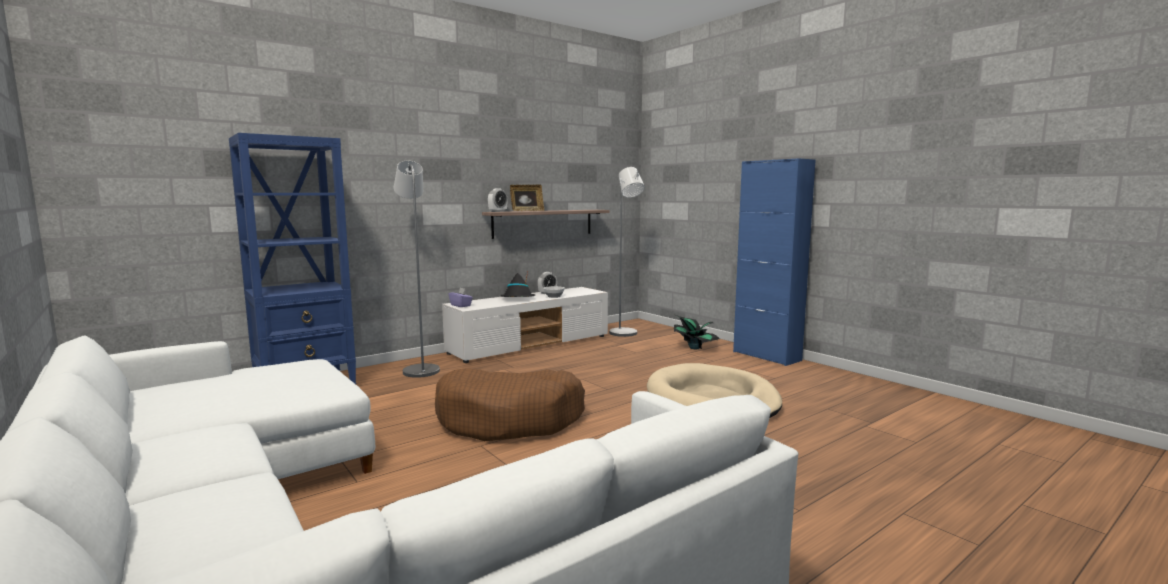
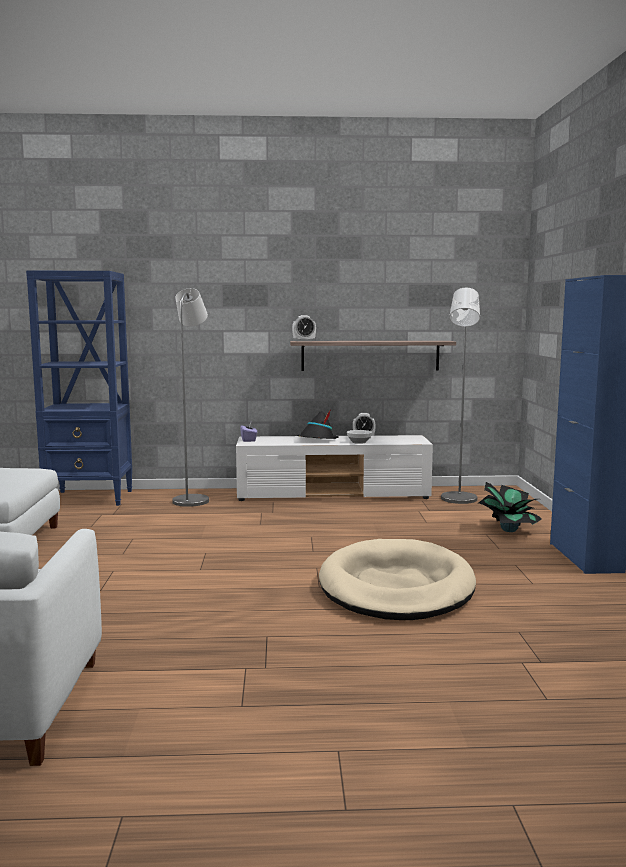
camera: 35 degrees right, 0 degrees up
brown dog bed [435,369,585,441] -> none
picture frame [510,185,544,211] -> none

